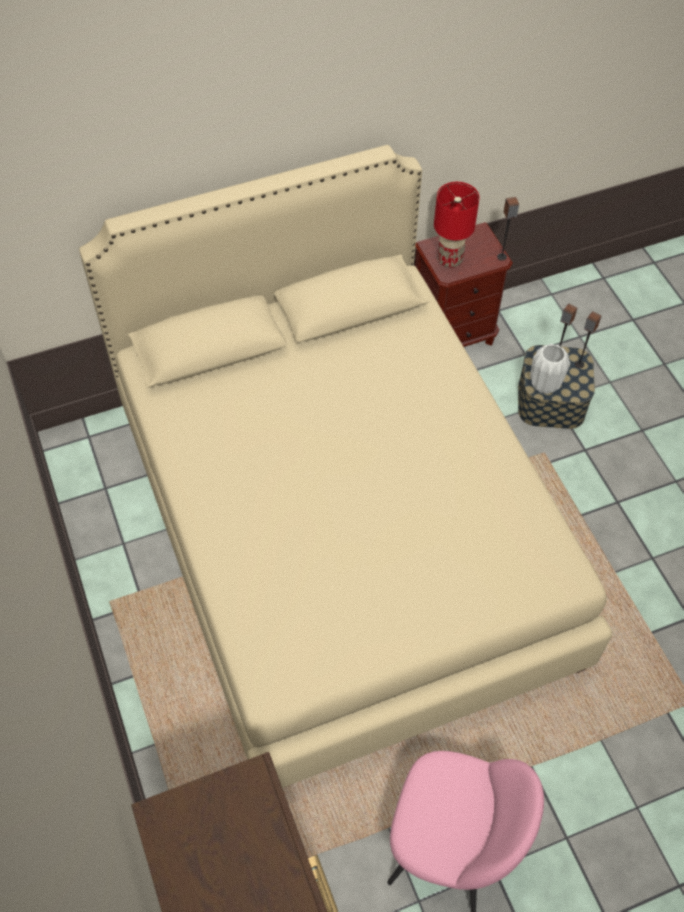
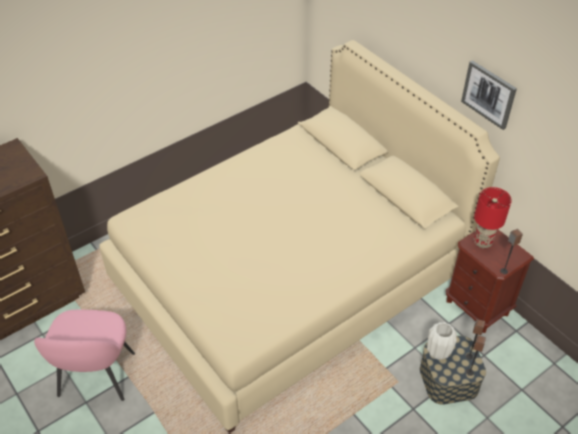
camera: 75 degrees right, 10 degrees down
none -> picture [461,60,517,130]

